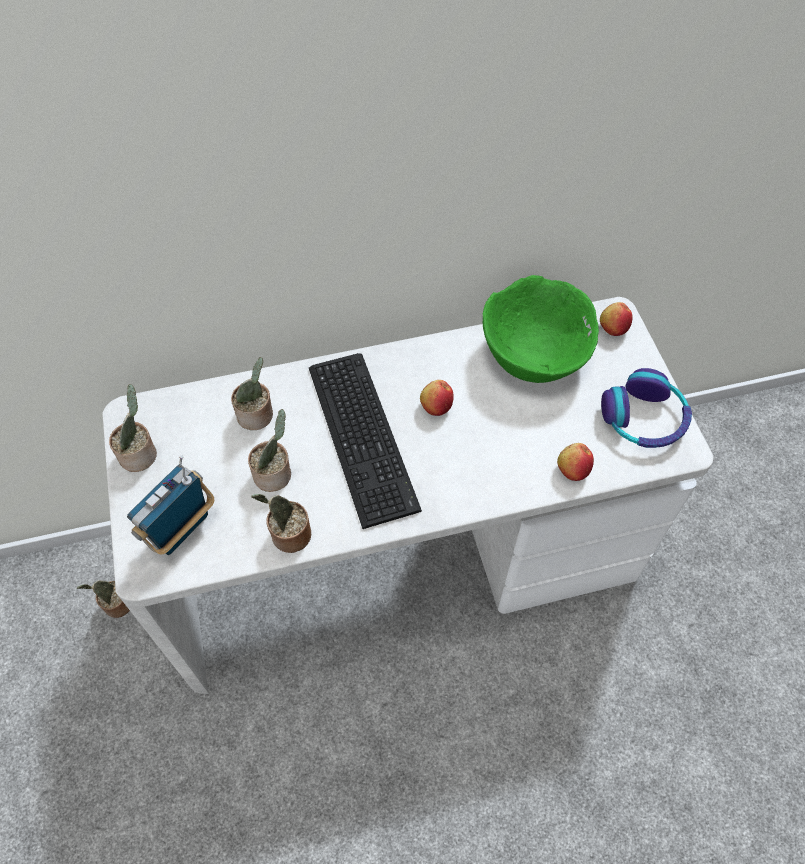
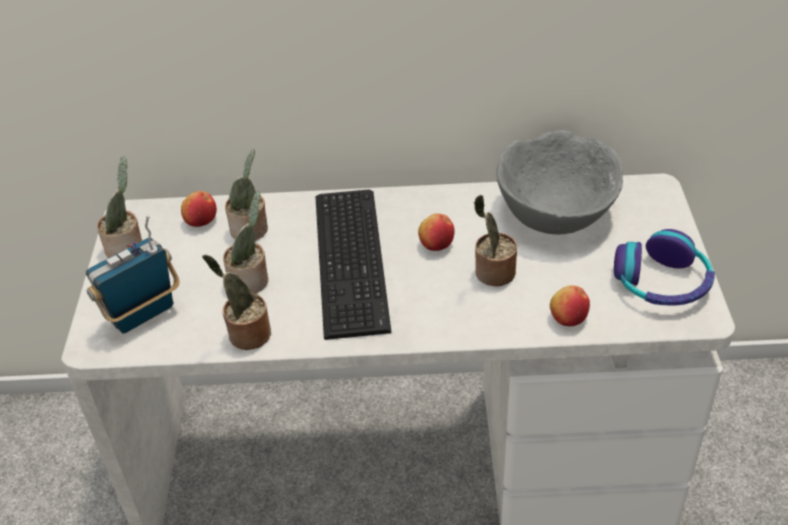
camera: 15 degrees right, 15 degrees down
potted plant [77,581,130,618] -> potted plant moved to [474,195,517,286]
green bowl [482,275,599,383] -> grey bowl [496,130,623,235]
apple [600,302,633,336] -> apple moved to [181,191,217,227]

